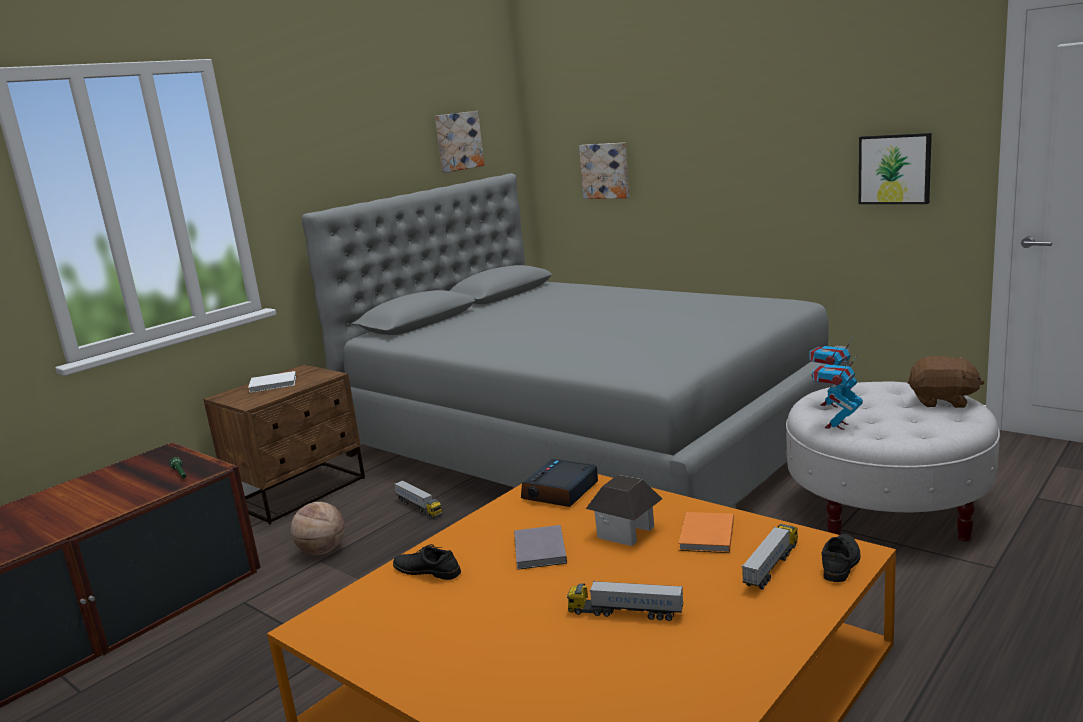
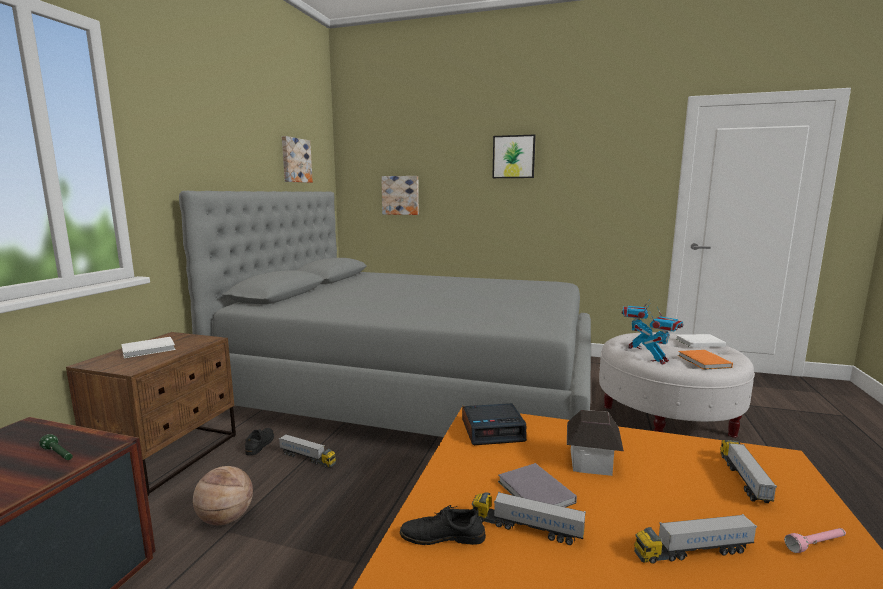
camera: 25 degrees left, 5 degrees down
alarm clock [521,459,598,507] -> alarm clock turned 105 degrees counterclockwise [462,403,527,445]
orange book [678,512,734,553] -> orange book moved to [678,350,733,370]
toy robot [811,354,863,430] -> toy robot turned 150 degrees counterclockwise [642,307,683,365]
black shoe [822,534,861,582] -> black shoe moved to [245,428,274,455]
picture [859,133,932,204] -> picture moved to [492,134,536,178]
brown plush toy [908,356,985,408] -> white book [676,334,726,347]
none -> toy truck [472,492,586,545]
none -> pink flashlight [784,528,846,553]

